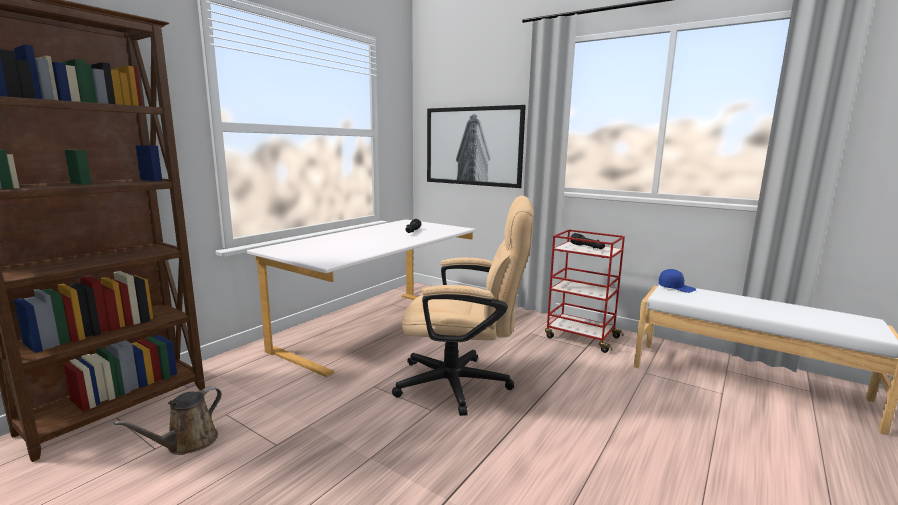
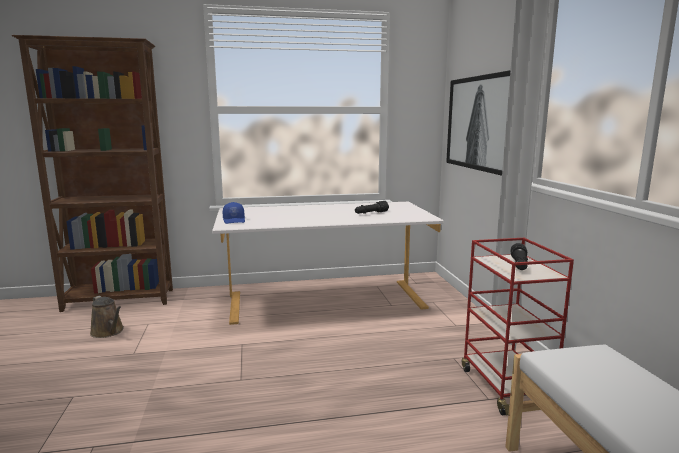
camera: 45 degrees right, 0 degrees up
brown watering can [113,387,222,455] -> brown watering can turned 120 degrees counterclockwise [90,296,124,338]
beige office chair [392,196,534,416] -> none
blue cap [659,269,696,293] -> blue cap moved to [223,202,245,224]

